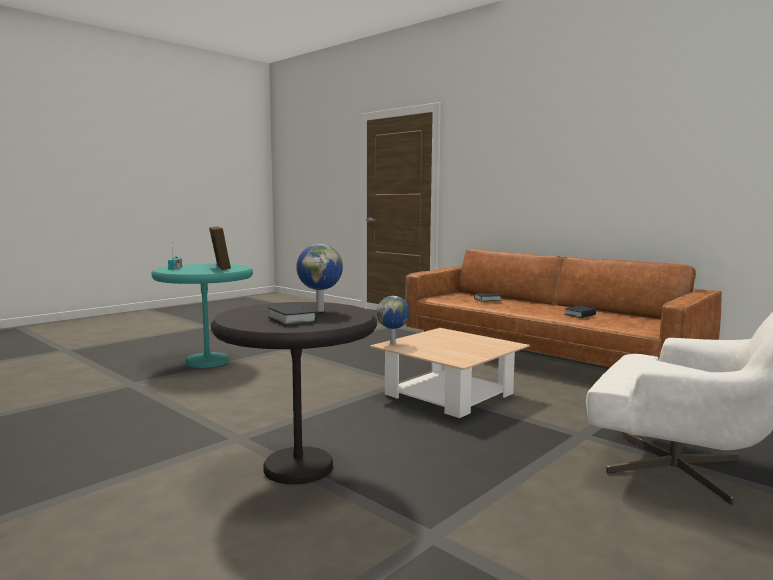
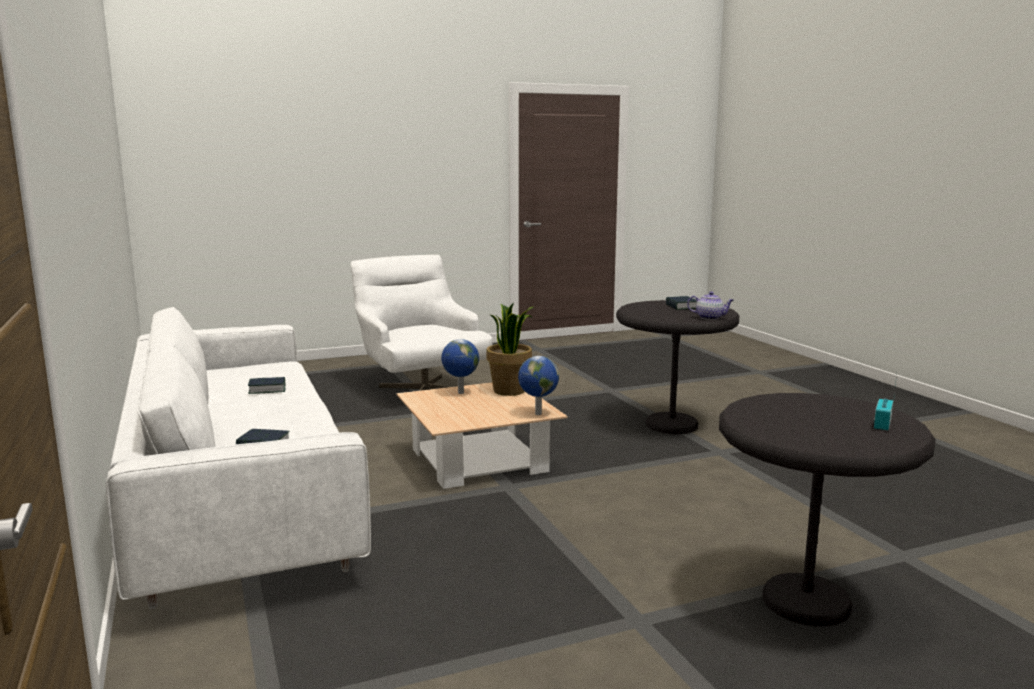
camera: 155 degrees left, 5 degrees up
turquoise side table [152,264,253,368] -> black side table [719,393,936,626]
picture frame [209,226,231,270] -> none
globe [296,244,343,312] -> globe moved to [441,339,479,394]
brown sofa [405,249,722,367] -> white sofa [106,307,371,609]
none -> potted plant [487,303,534,396]
none -> teapot [687,291,734,320]

